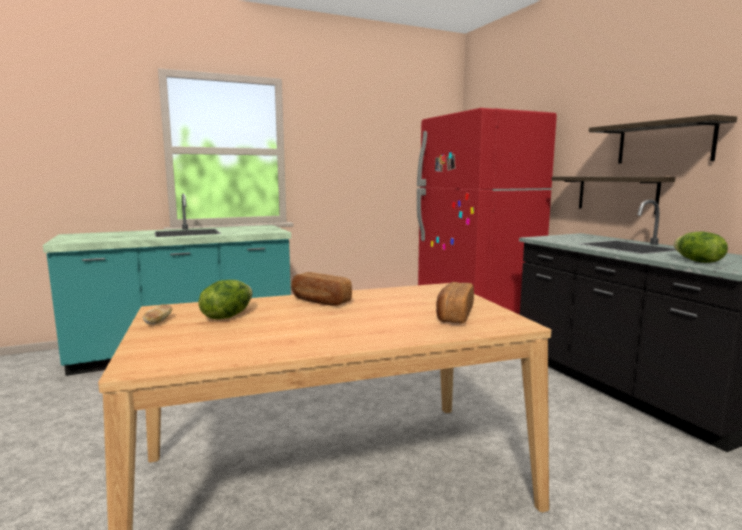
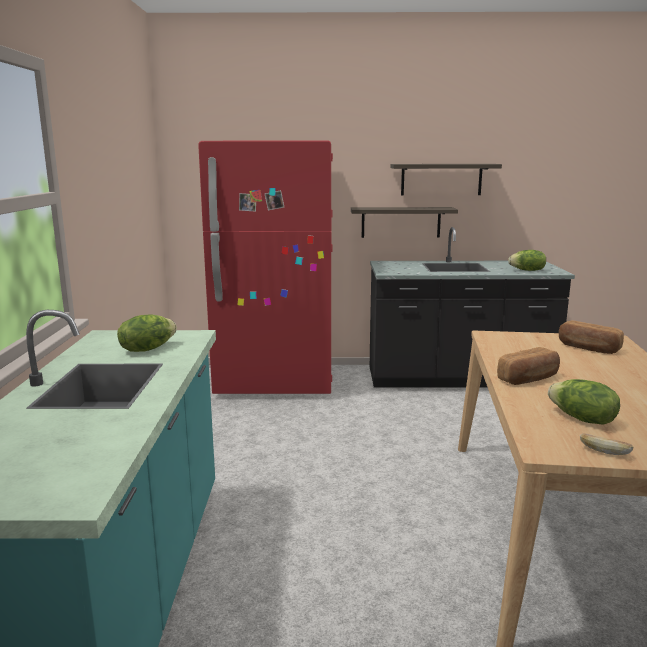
camera: 65 degrees left, 5 degrees up
none -> lettuce [117,314,177,352]

